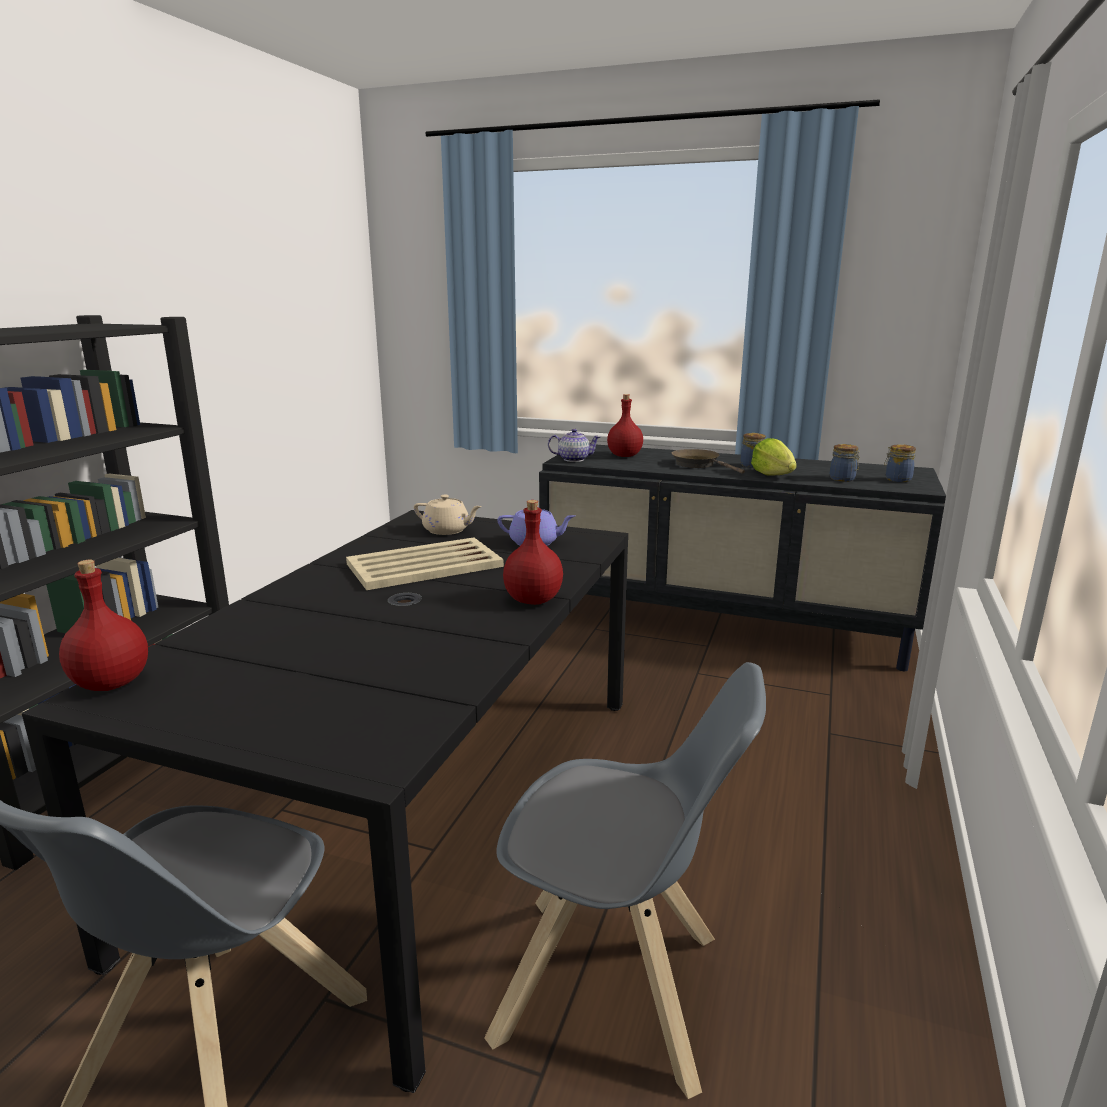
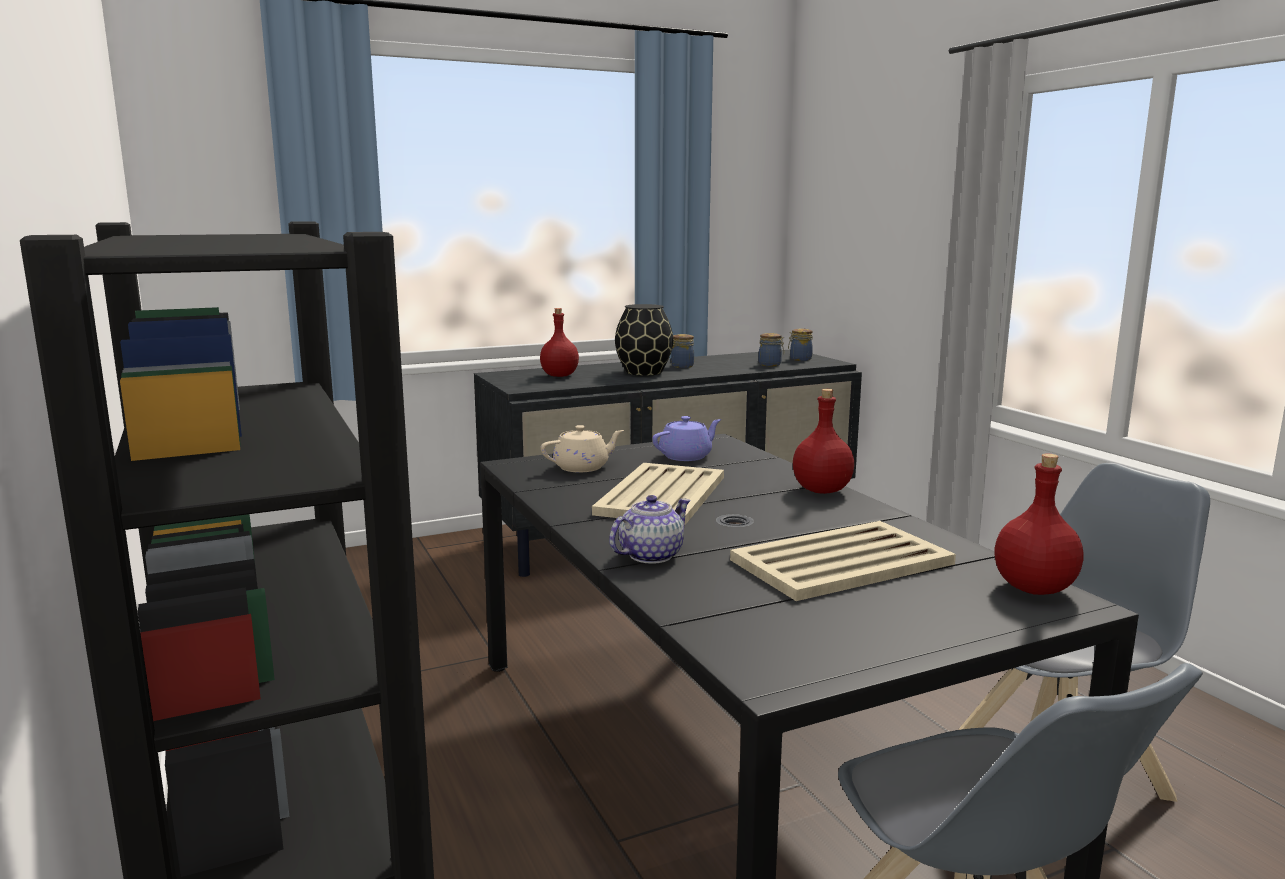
camera: 45 degrees left, 5 degrees down
red bottle [59,560,148,691] -> red bottle moved to [995,454,1084,595]
teapot [548,429,600,462] -> teapot moved to [609,495,691,564]
brown frying pan [671,449,745,474] -> black vase [615,304,673,376]
lettuce [751,438,797,476] -> none
none -> beige tray [730,521,956,601]

